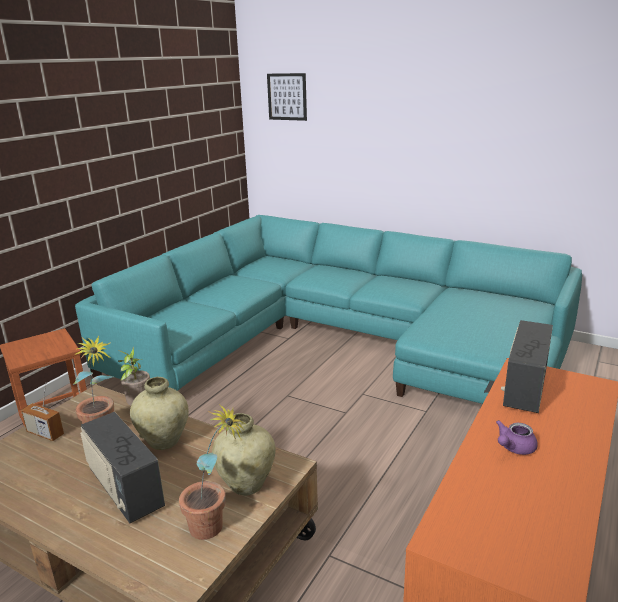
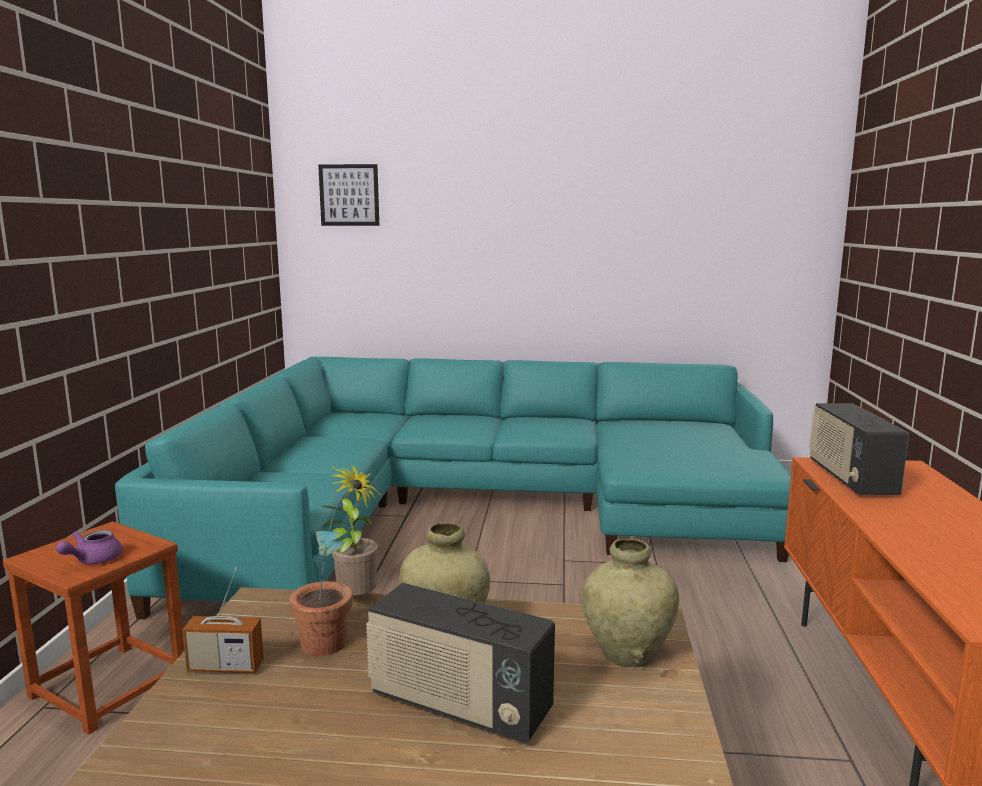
camera: 25 degrees left, 10 degrees down
potted plant [179,404,245,540] -> none
purple teapot [496,420,538,455] -> purple teapot moved to [56,530,122,564]

